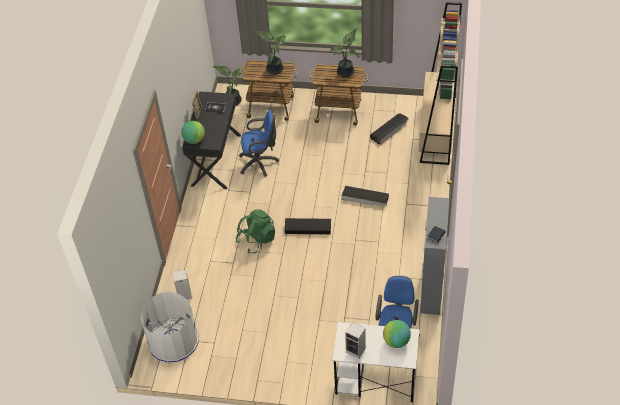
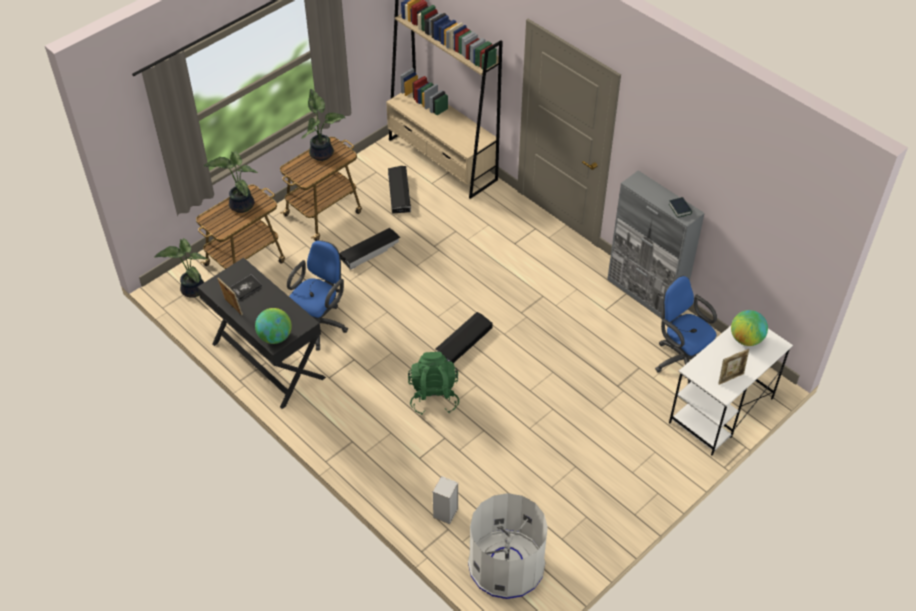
camera: 55 degrees left, 0 degrees up
black storage box [342,186,389,206] -> black storage box moved to [339,228,400,270]
speaker [345,322,366,359] -> picture frame [718,349,749,385]

